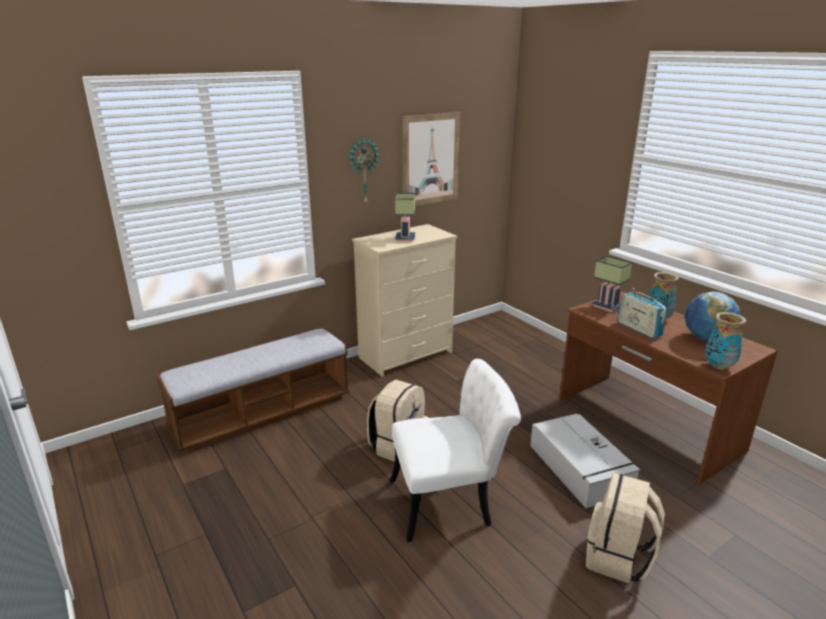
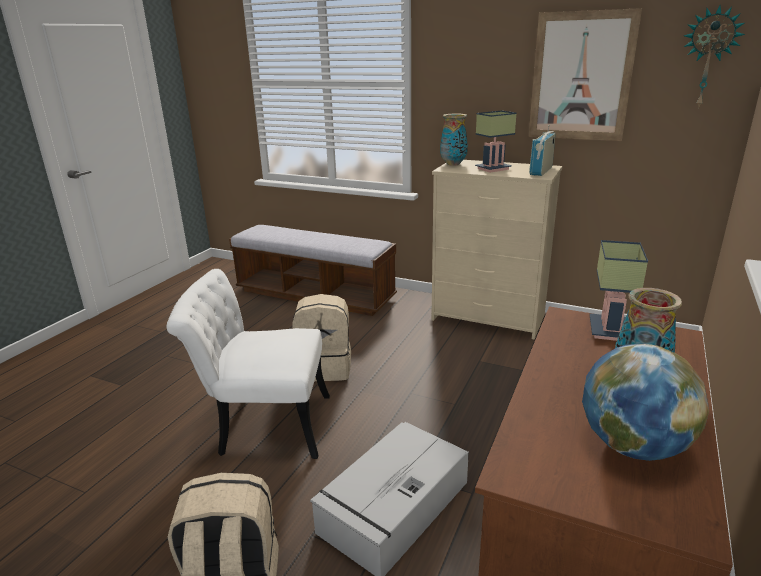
camera: 60 degrees right, 0 degrees up
wall clock [347,137,380,204] -> wall clock moved to [684,5,745,109]
white chair [390,359,521,542] -> white chair turned 135 degrees clockwise [167,269,330,459]
radio [617,288,666,339] -> radio moved to [529,125,556,176]
vase [705,312,746,370] -> vase moved to [440,114,468,166]

